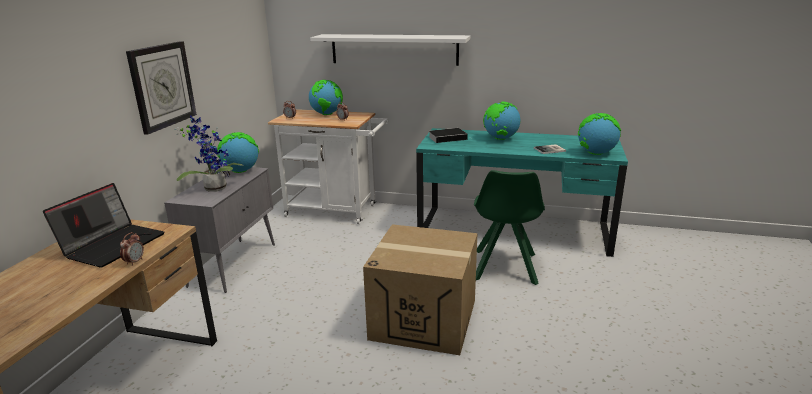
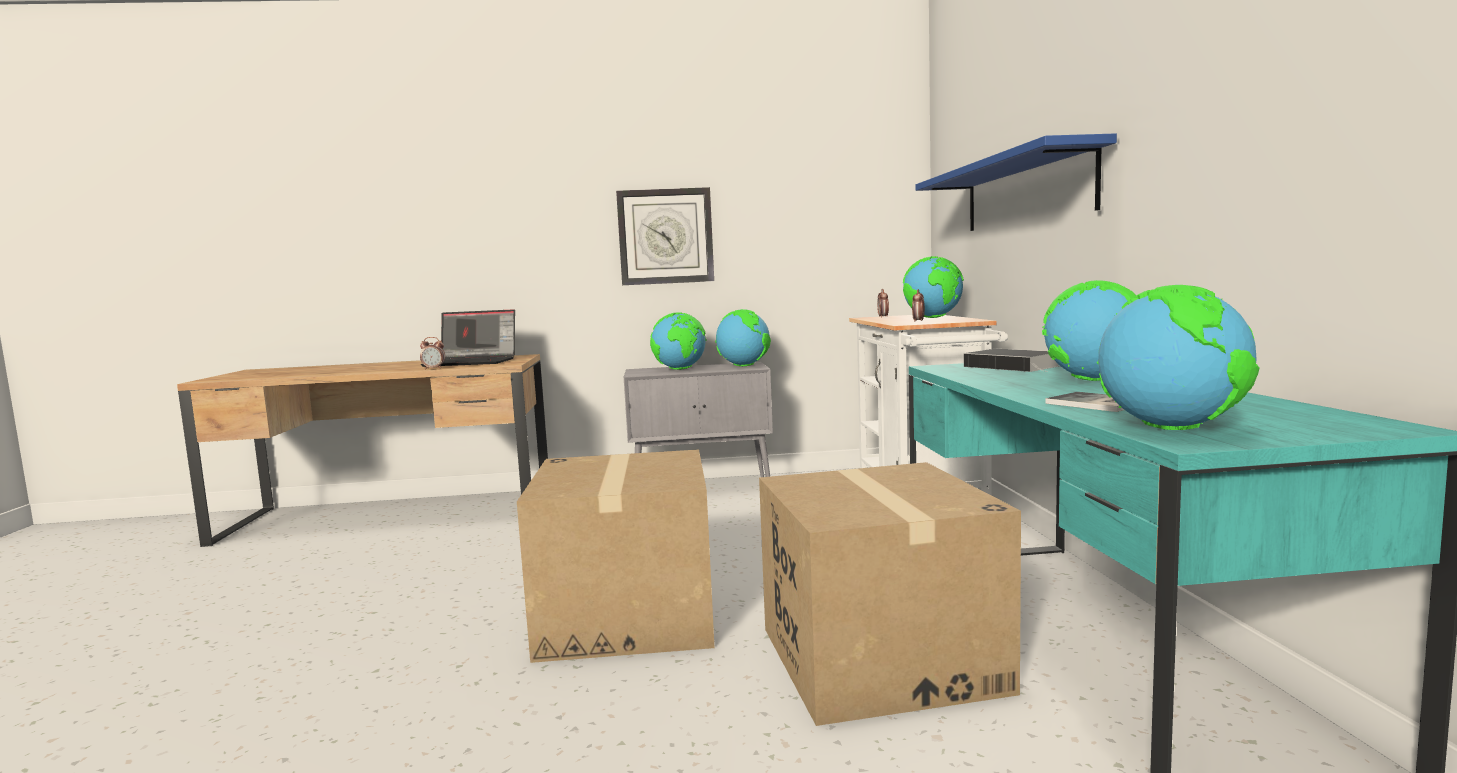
camera: 70 degrees right, 15 degrees down
potted plant [175,116,244,192] -> globe [650,312,707,370]
white shelf [310,34,470,66] -> blue shelf [916,133,1117,231]
green chair [474,170,545,285] -> cardboard box [759,462,1021,726]

